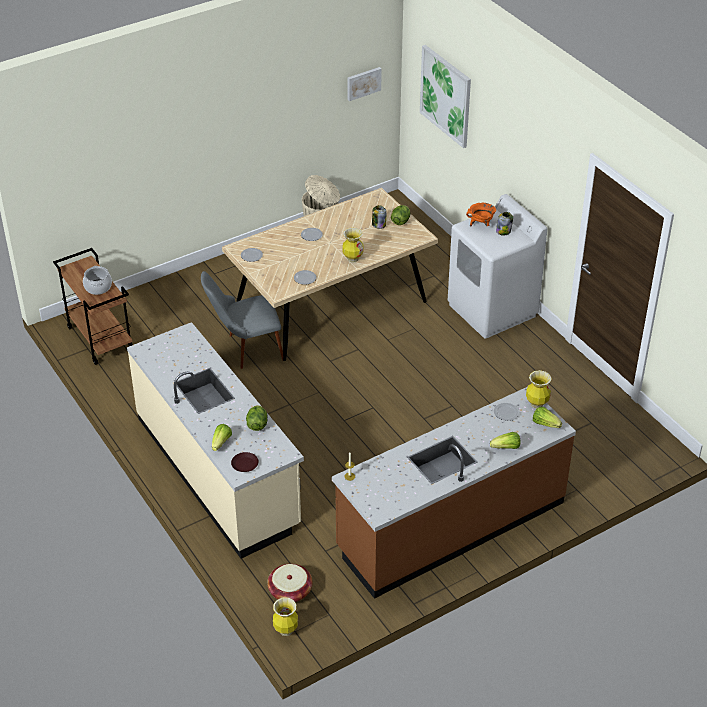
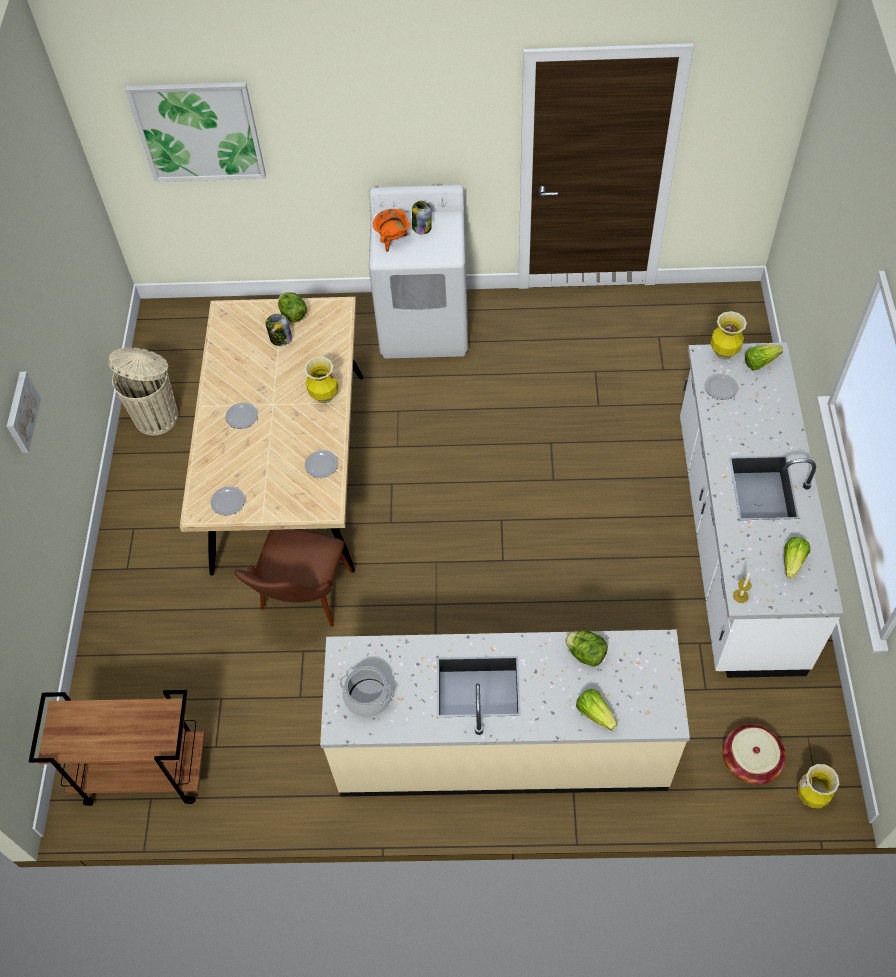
camera: 55 degrees left, 15 degrees up
cooking pot [83,266,112,295] -> cooking pot moved to [340,666,393,718]
grey chair [201,271,283,369] -> brown chair [234,529,353,627]
brown plate [231,452,259,472] -> none
brown counter [332,387,576,599] -> white counter [680,342,843,678]
picture [347,67,382,101] -> picture moved to [7,372,41,453]
lettuce [490,432,521,449] -> lettuce moved to [784,537,810,578]

